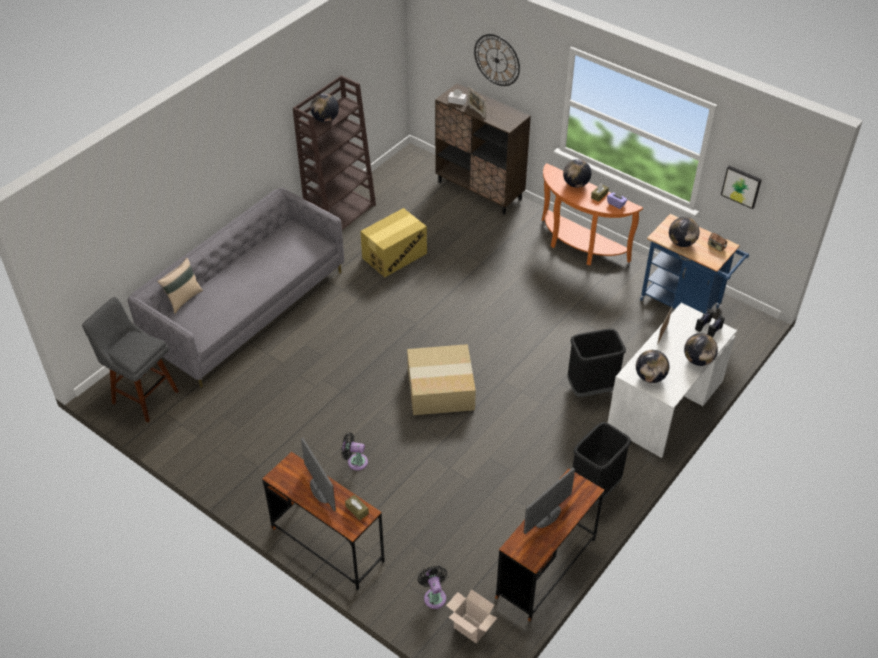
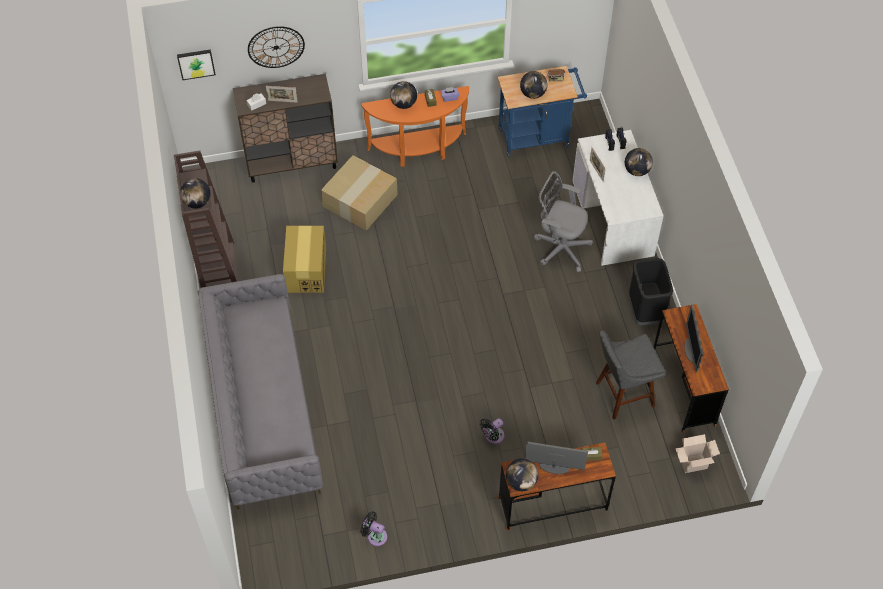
camera: 50 degrees left, 10 degrees up
grey stool [82,297,179,422] -> grey stool moved to [596,330,665,420]
beige pillow [157,258,203,314] -> none
cardboard box [407,344,476,415] -> cardboard box moved to [321,155,398,231]
black fan [418,566,447,609] -> black fan moved to [360,511,387,546]
black trash can [567,329,626,397] -> grey office chair [534,171,593,272]
globe [636,350,670,383] -> globe moved to [506,458,538,491]
picture [721,166,762,209] -> picture moved to [177,49,216,80]

